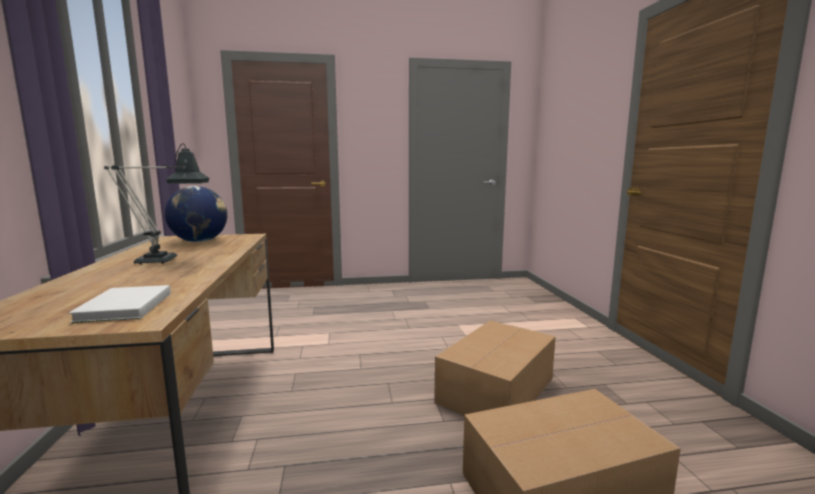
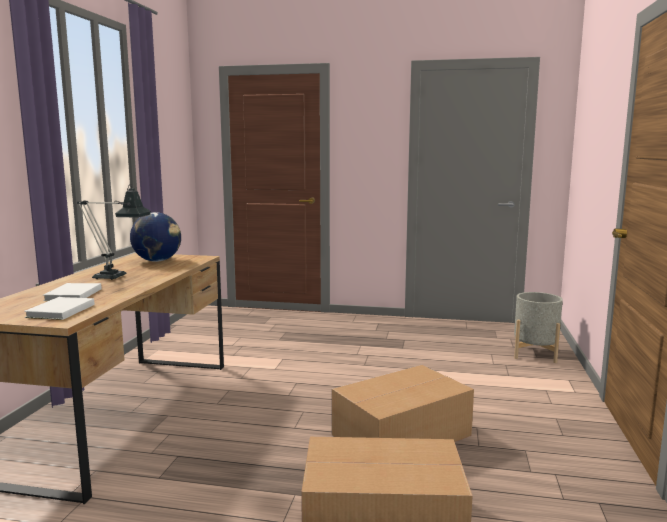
camera: 20 degrees right, 0 degrees up
none -> white book [43,283,102,301]
none -> grey planter [514,292,563,363]

